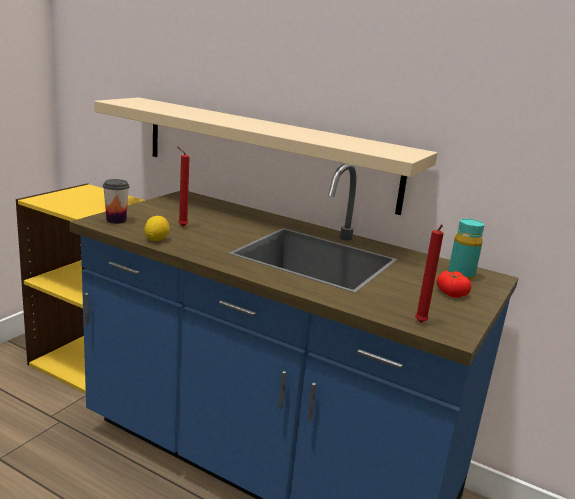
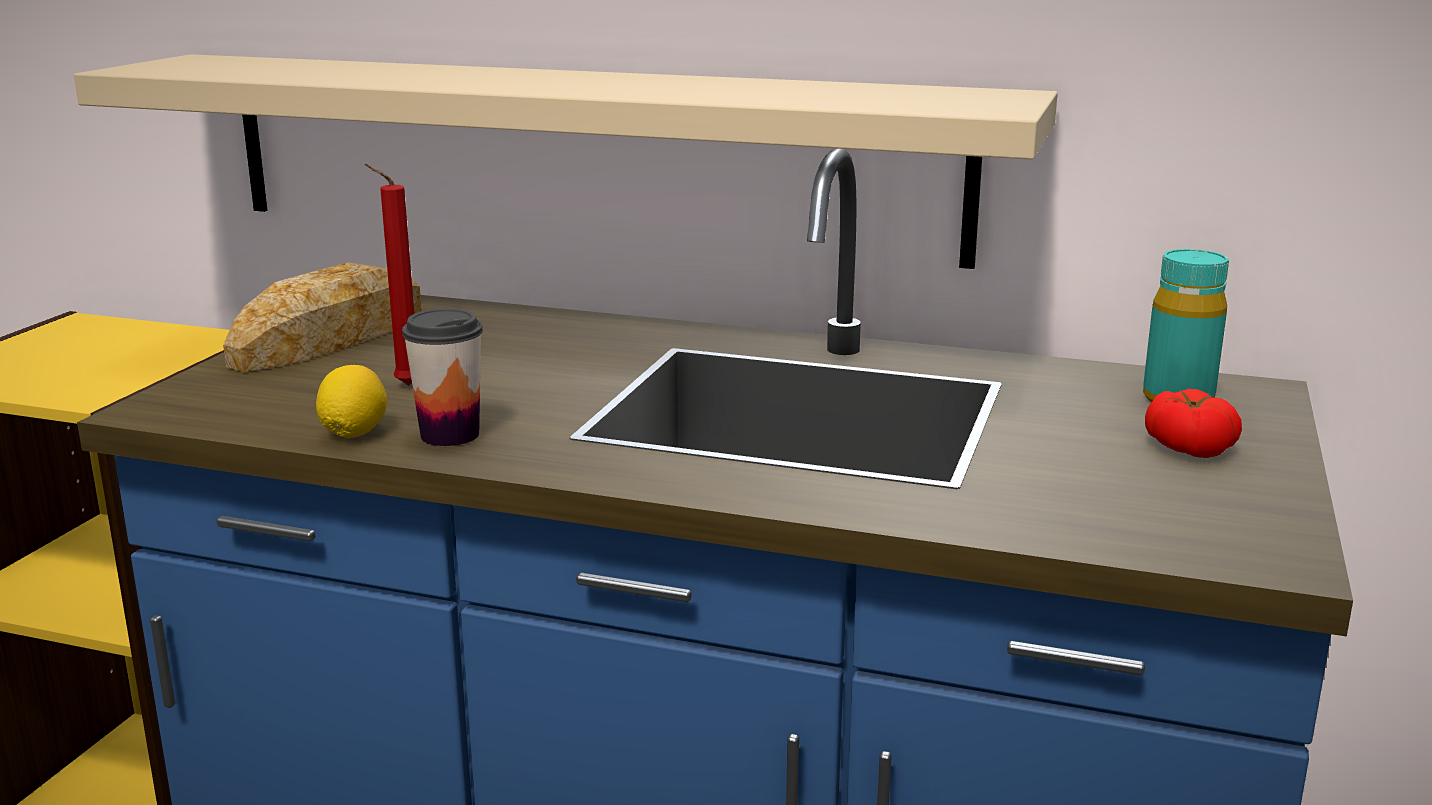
camera: 10 degrees left, 0 degrees up
cup [103,179,129,224] -> cup moved to [402,308,483,446]
red candle [415,224,444,323] -> none
none -> bread [223,262,422,372]

